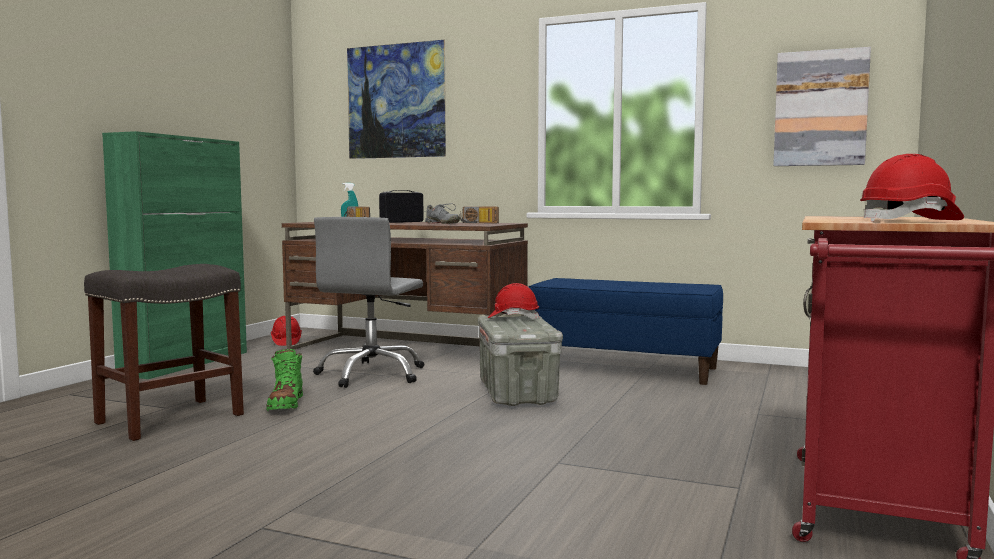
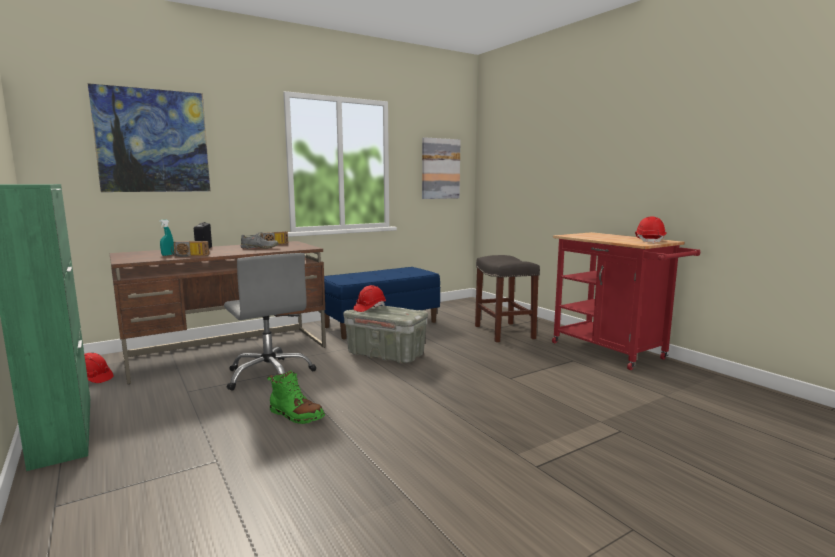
camera: 55 degrees left, 5 degrees up
grey stool [84,264,244,441] -> grey stool moved to [475,255,540,342]

